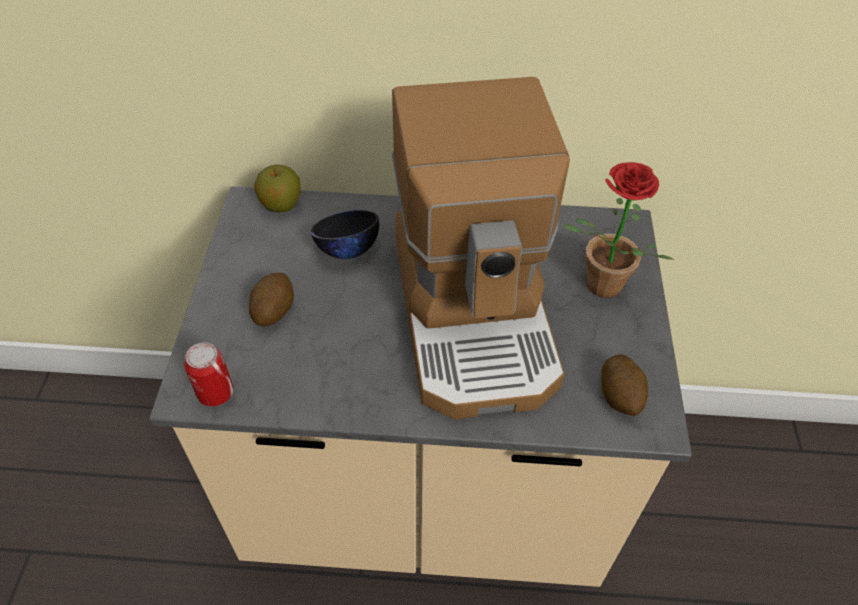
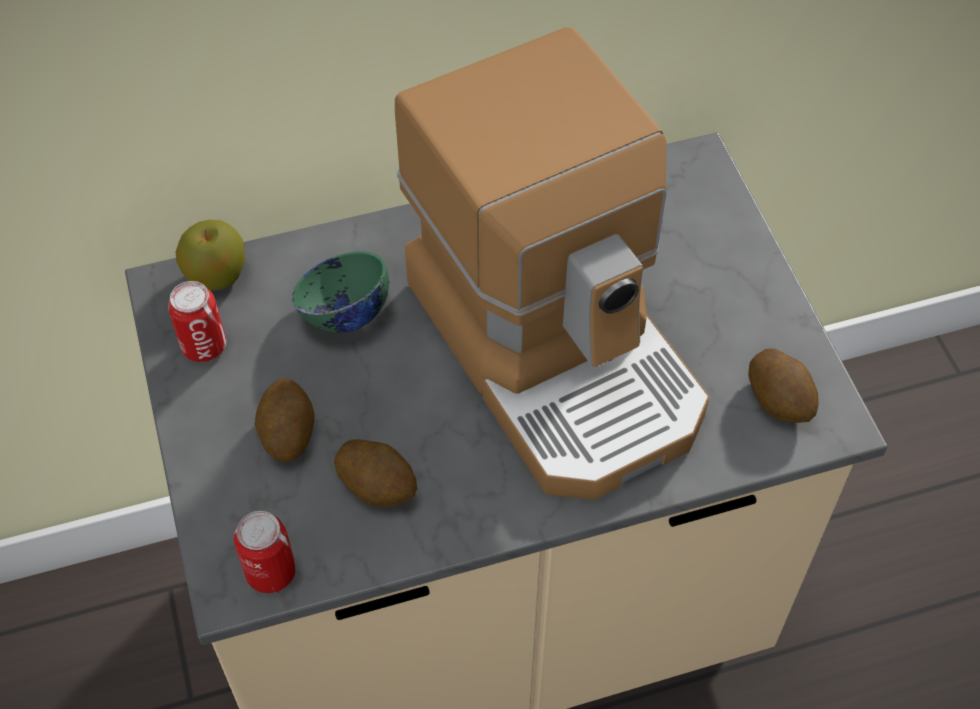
camera: 20 degrees left, 5 degrees up
black bowl [311,210,379,259] -> green bowl [292,251,389,333]
potted plant [563,162,674,298] -> none
none -> can [168,281,226,362]
none -> potato [334,439,417,508]

